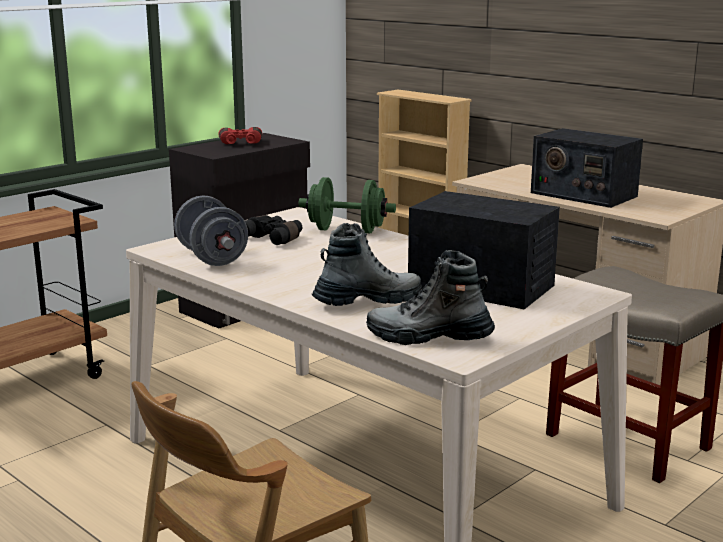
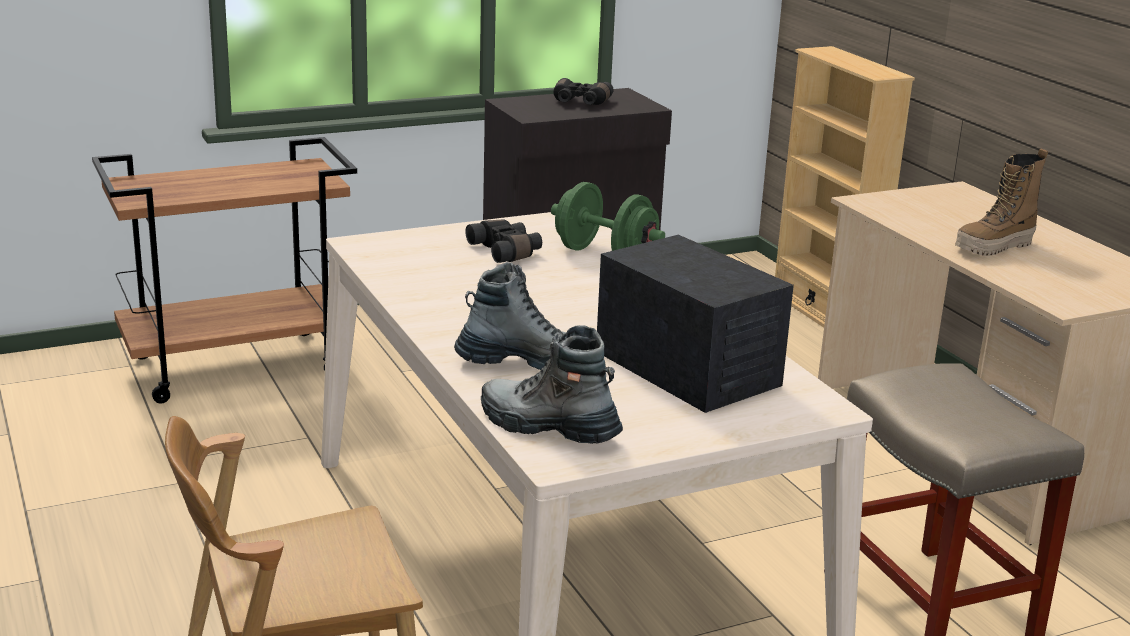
camera: 20 degrees right, 5 degrees up
grey dumbbell [174,196,248,266] -> none
red binoculars [218,127,262,144] -> black binoculars [553,78,614,105]
radio [531,128,643,208] -> boot [955,149,1048,256]

